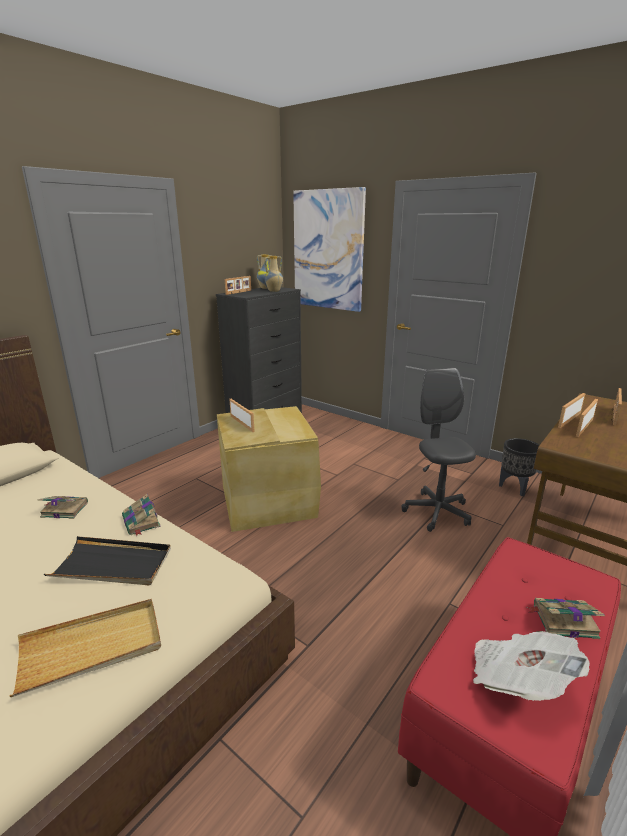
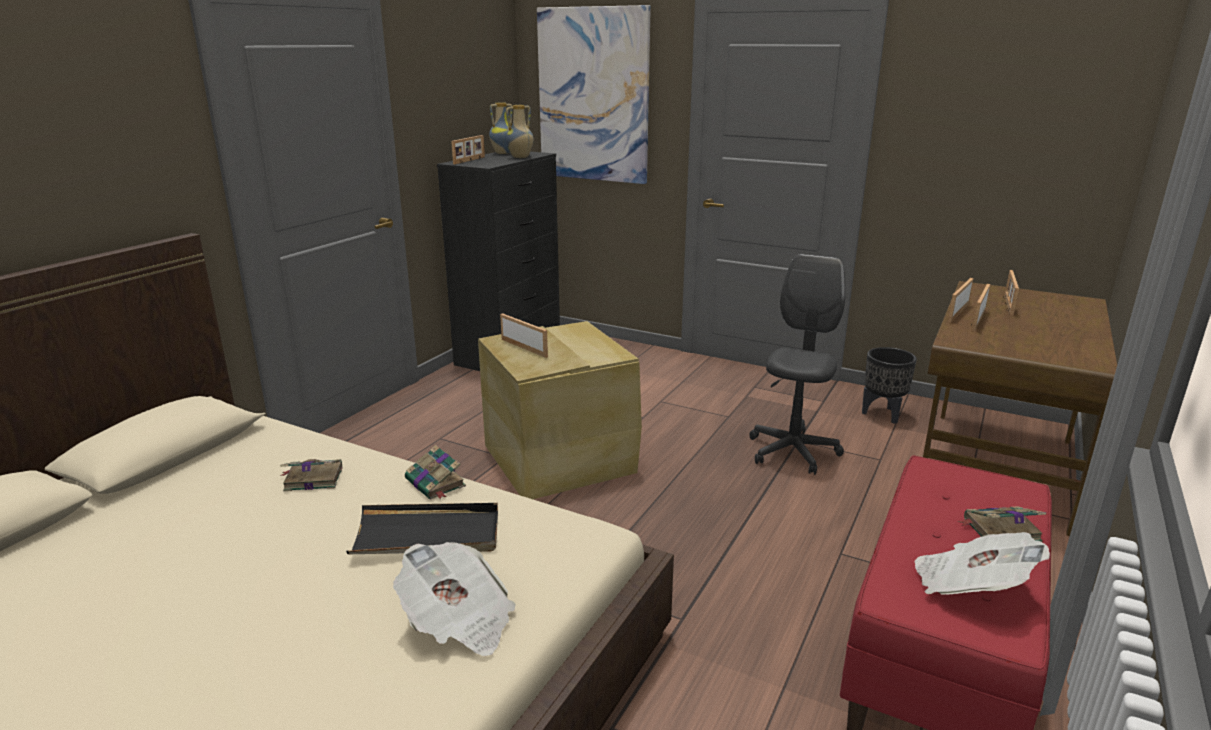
camera: 10 degrees left, 0 degrees up
beige tray [10,599,161,697] -> newspaper [393,542,516,656]
grey office chair [401,368,476,532] -> grey office chair turned 45 degrees clockwise [749,254,845,475]

